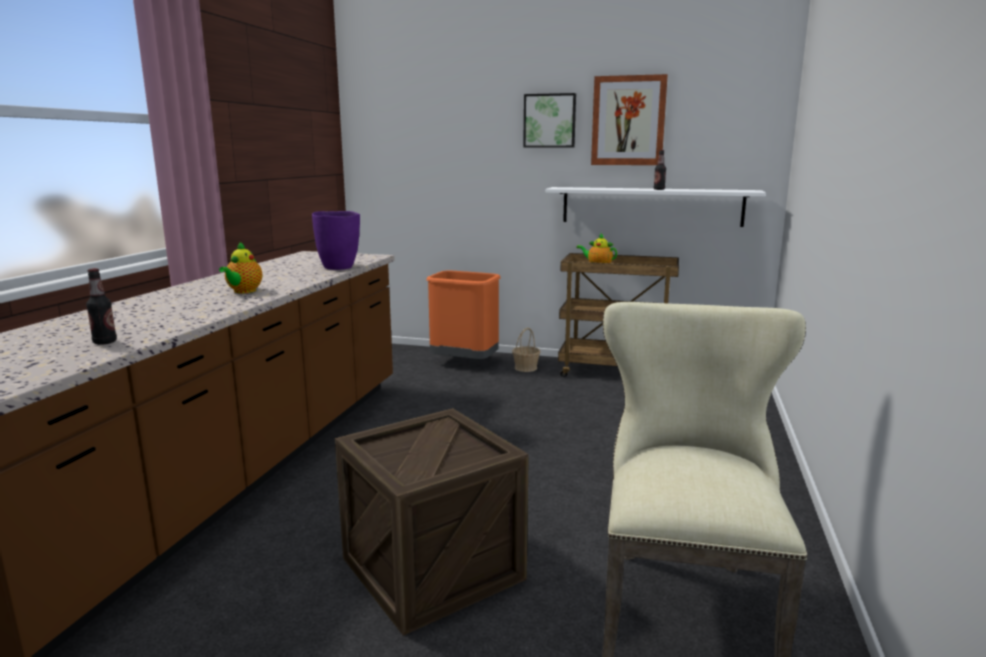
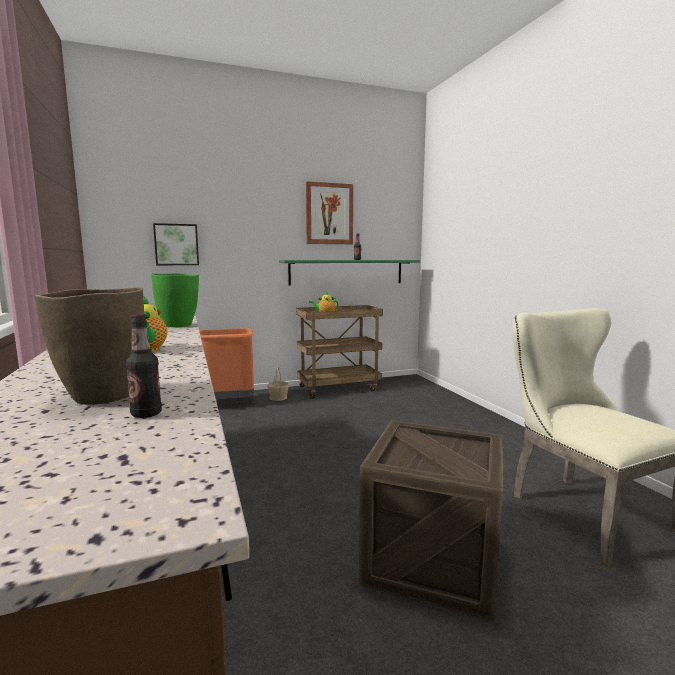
camera: 35 degrees left, 5 degrees down
purple vase [312,211,360,270] -> green vase [151,273,199,327]
picture [523,93,576,148] -> picture moved to [153,223,199,265]
white shelf [545,187,766,227] -> green shelf [279,260,420,286]
none -> brown vase [34,287,144,405]

